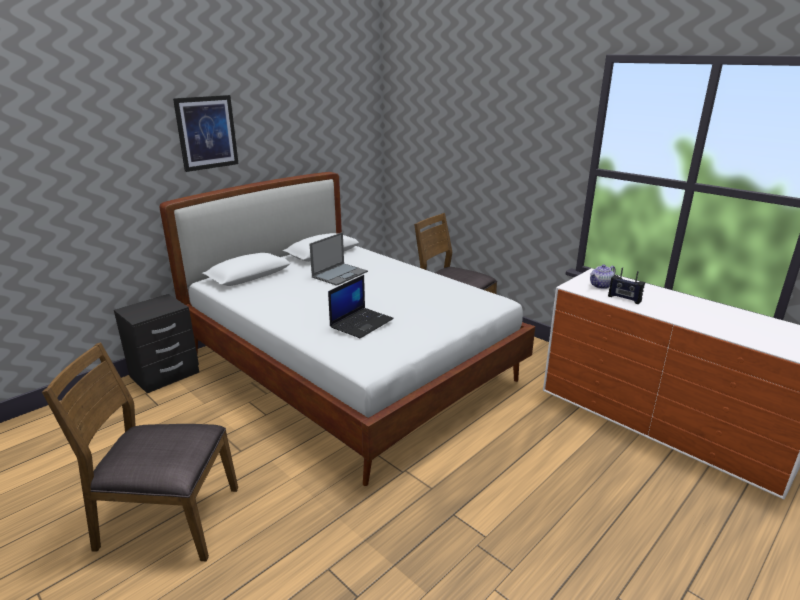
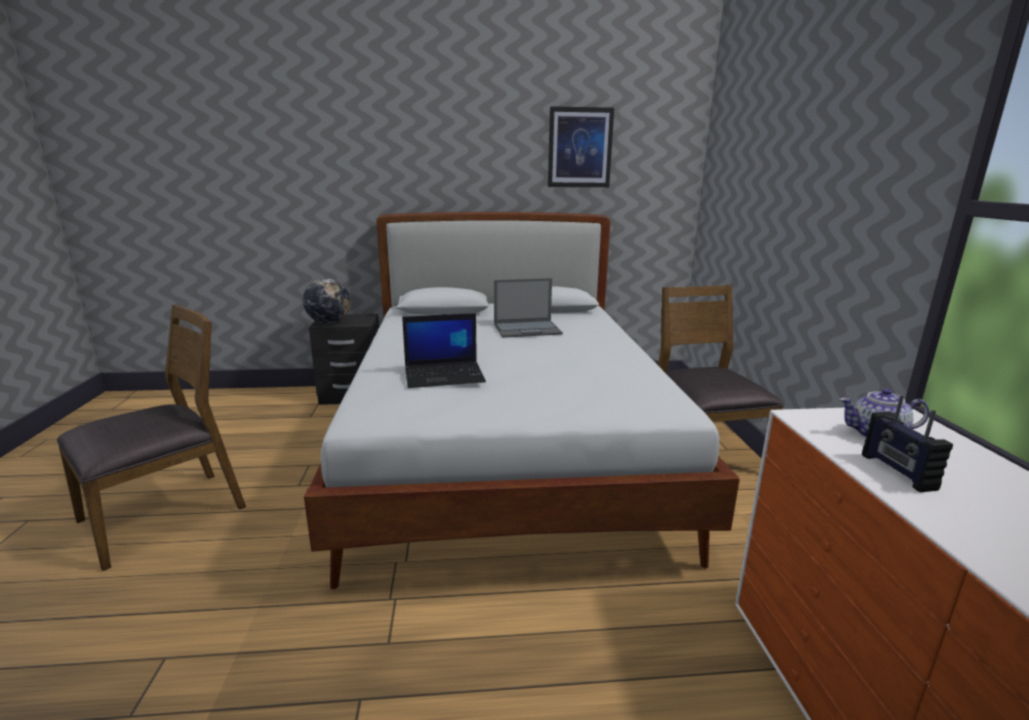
camera: 40 degrees right, 5 degrees down
brown chair [42,342,238,561] -> brown chair turned 90 degrees clockwise [57,304,246,571]
picture [173,95,239,172] -> picture moved to [548,106,614,187]
none -> globe [303,278,350,324]

